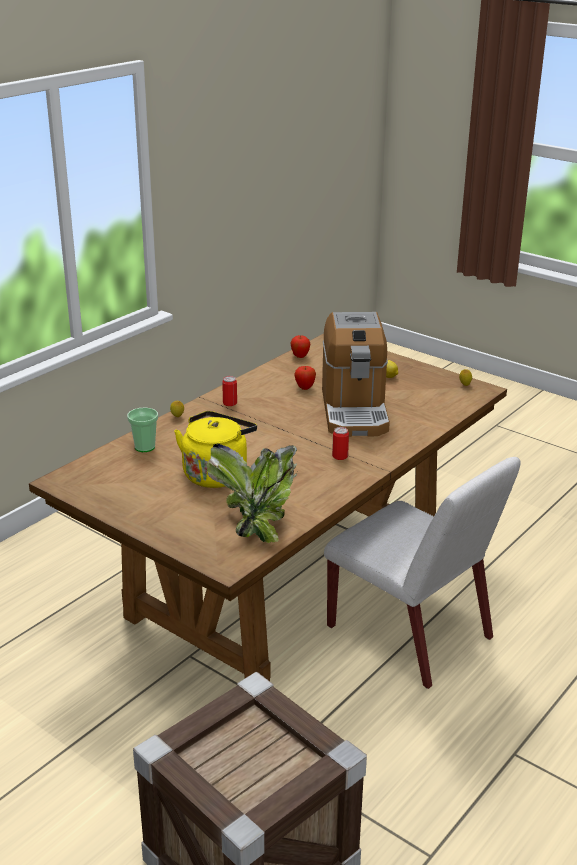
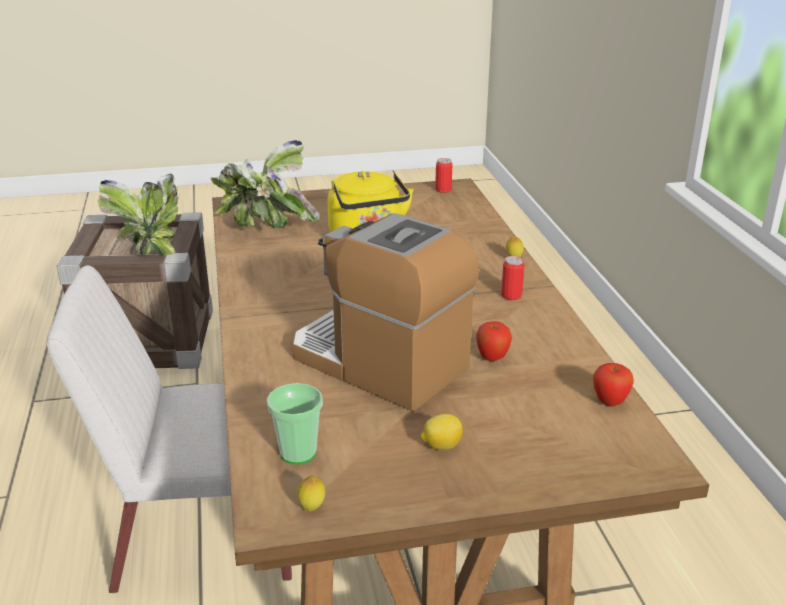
camera: 130 degrees right, 0 degrees up
cup [127,407,158,452] -> cup moved to [267,383,323,464]
can [332,427,349,460] -> can moved to [435,158,452,193]
none -> potted plant [98,174,180,256]

